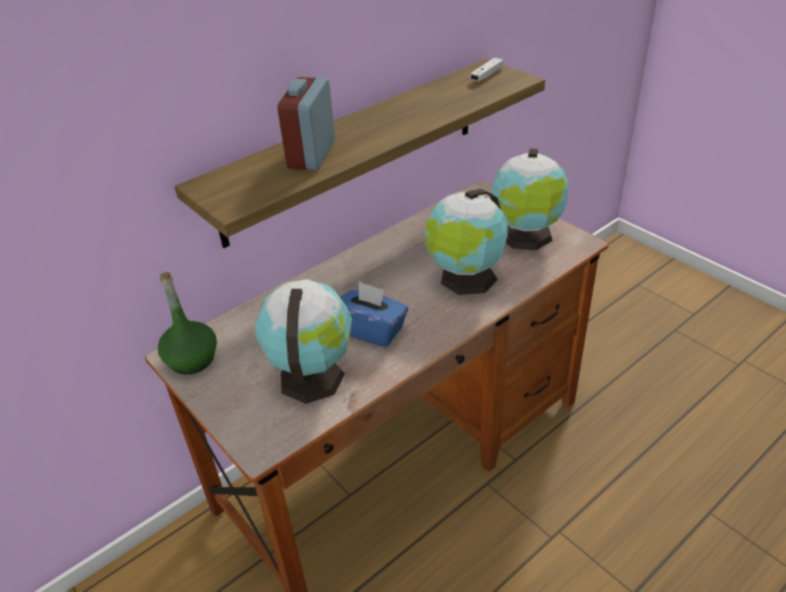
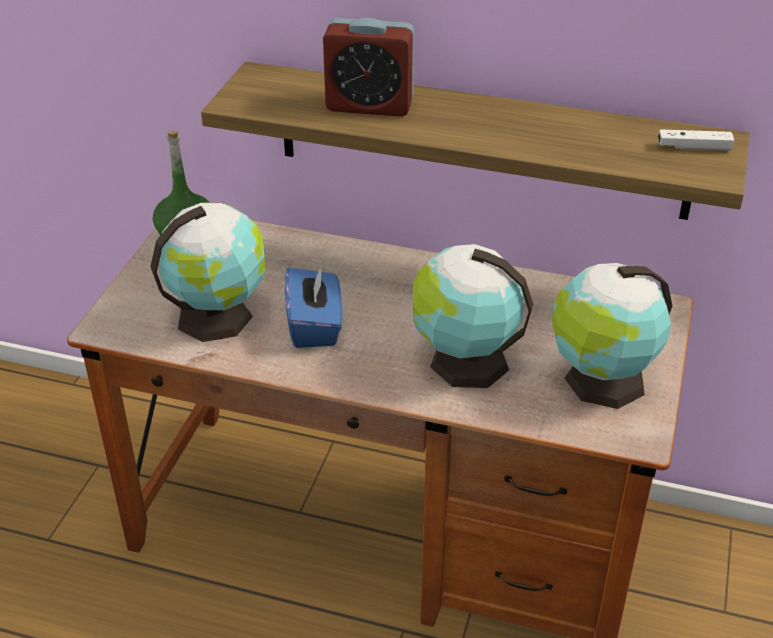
camera: 55 degrees right, 0 degrees up
alarm clock [278,77,335,170] -> alarm clock turned 150 degrees counterclockwise [323,18,414,116]

